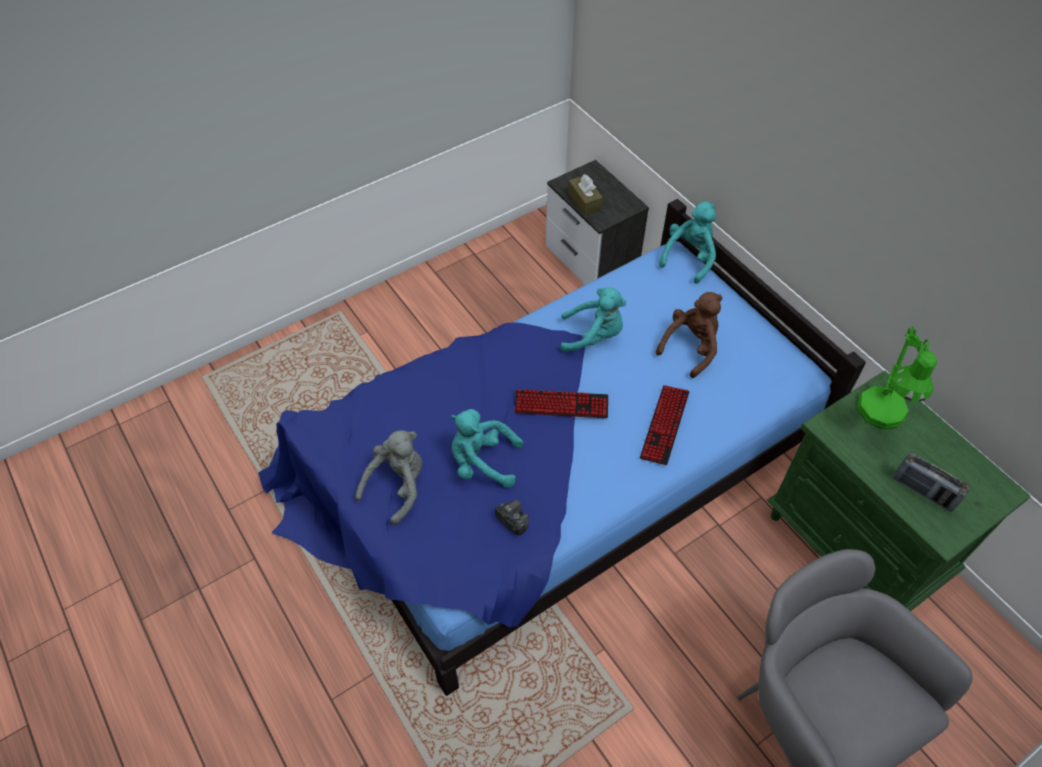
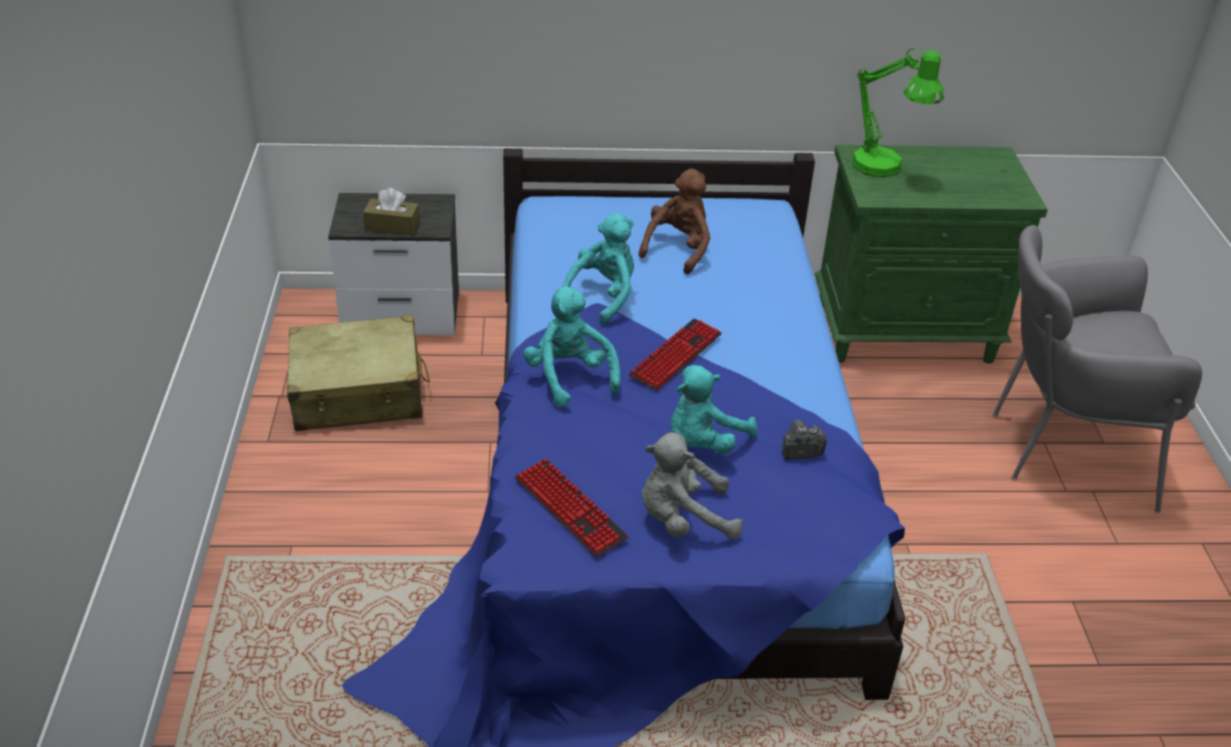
camera: 60 degrees left, 15 degrees down
grey plush toy [355,430,423,525] -> grey plush toy turned 75 degrees counterclockwise [642,432,743,539]
keyboard [640,385,690,465] -> keyboard moved to [514,458,629,557]
brown plush toy [656,292,722,378] -> brown plush toy turned 45 degrees clockwise [639,168,710,274]
turquoise plush toy [659,201,716,284] -> turquoise plush toy moved to [523,286,620,408]
radio [893,452,970,512] -> none
none -> beige suitcase [287,315,430,431]

